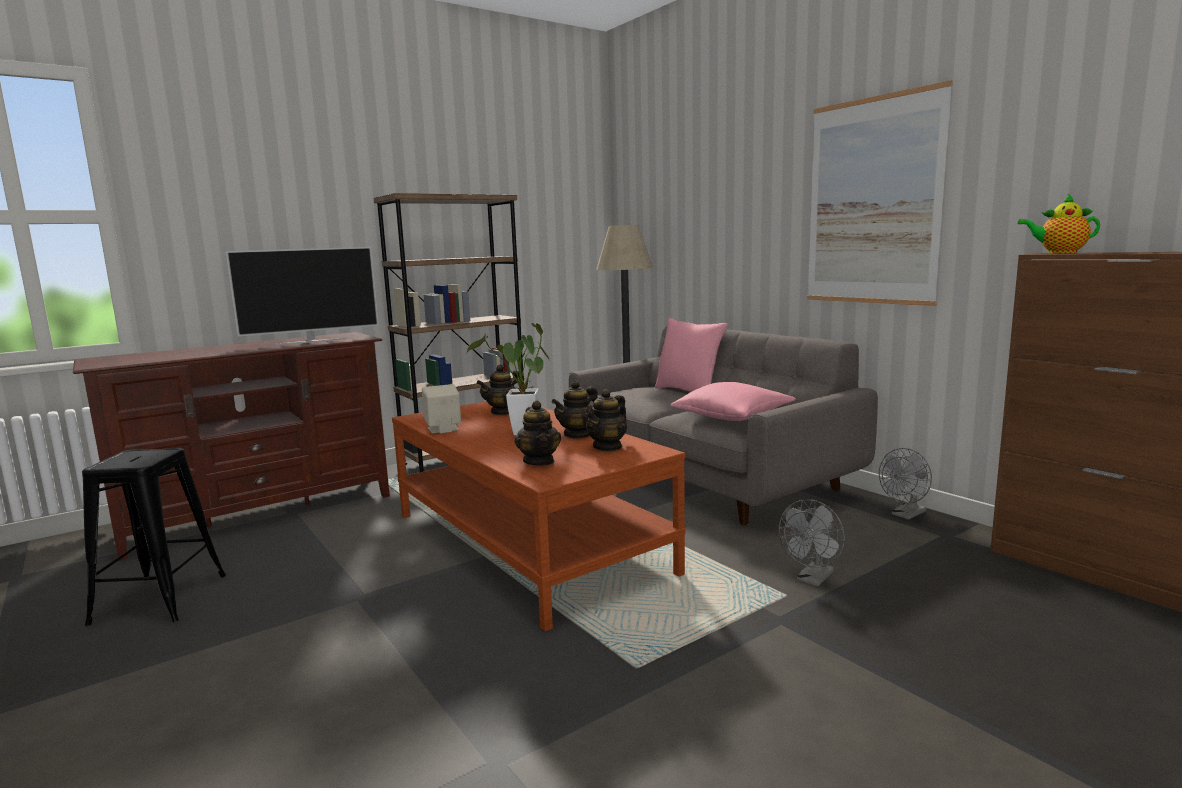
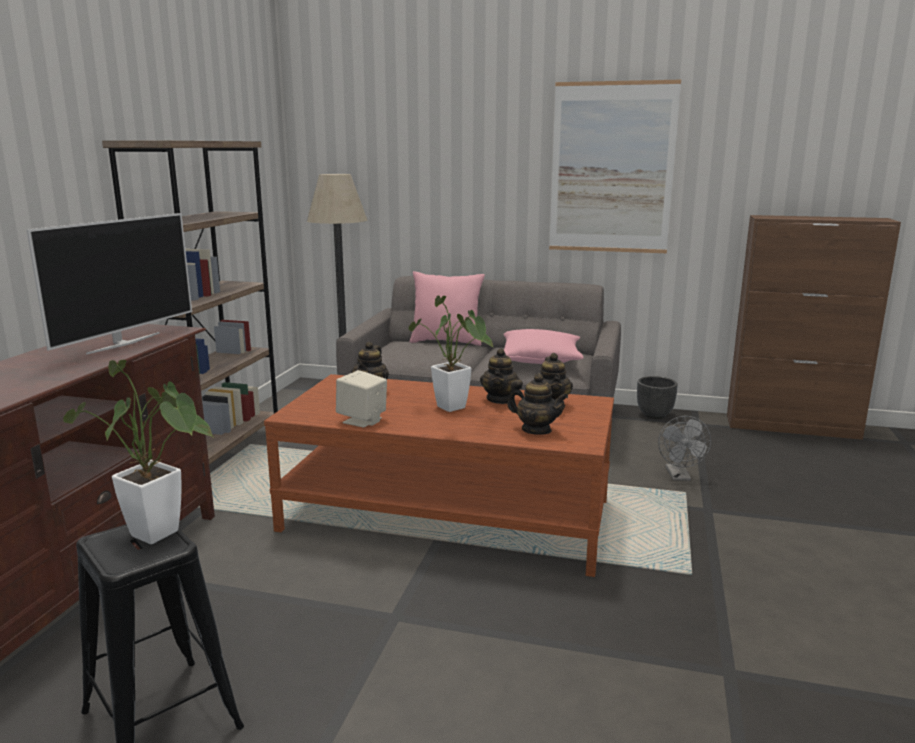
camera: 40 degrees left, 5 degrees up
grey fan [879,448,932,519] -> black planter [637,376,678,419]
teapot [1017,193,1100,254] -> none
none -> potted plant [63,360,213,544]

